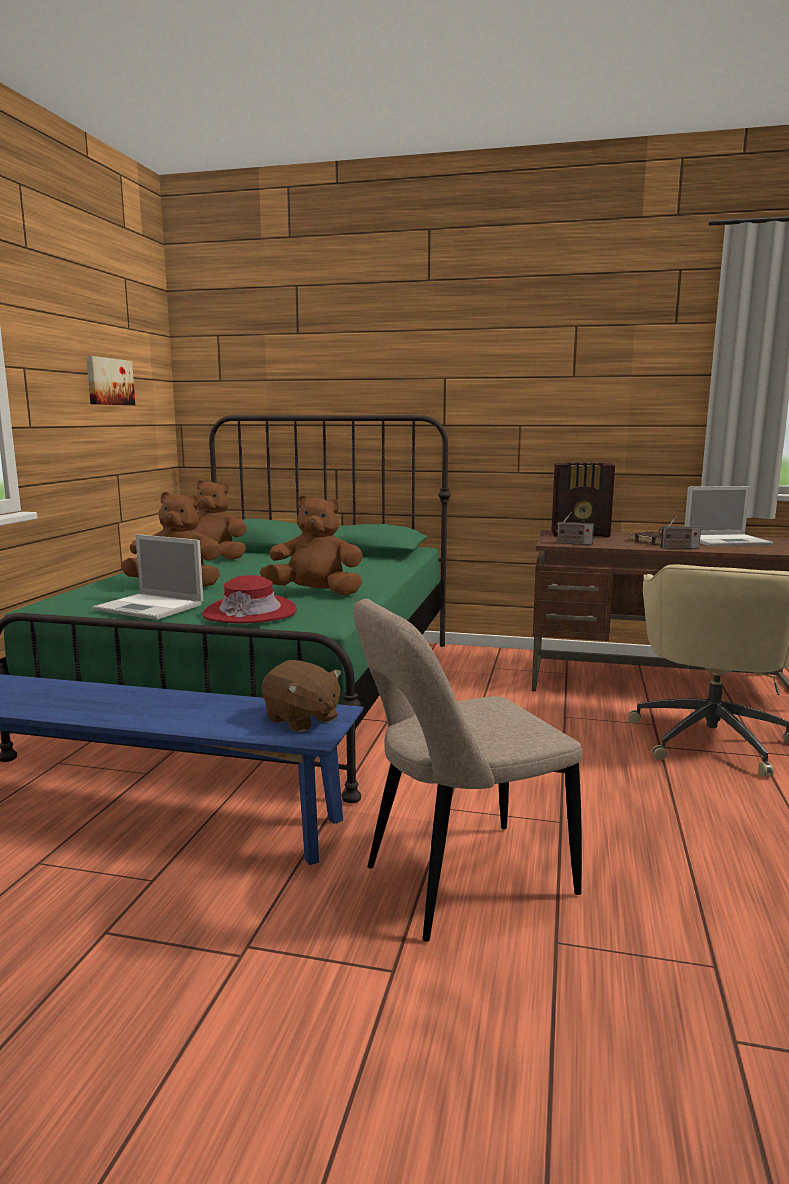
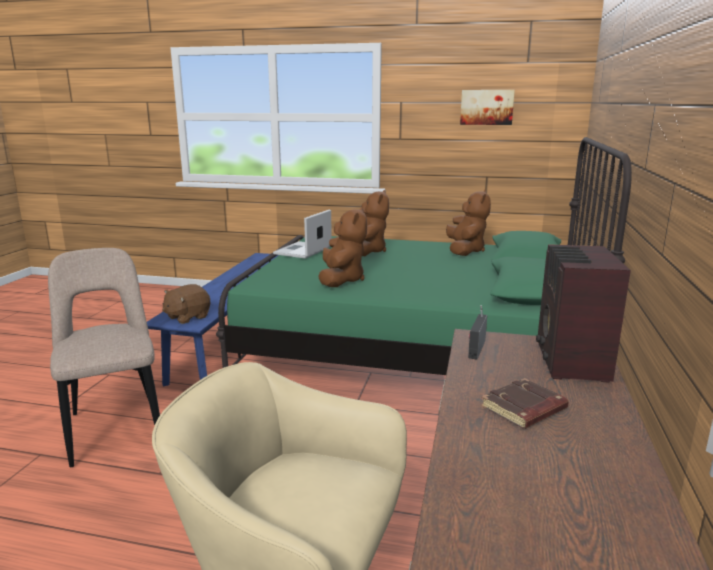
camera: 90 degrees right, 5 degrees up
red hat [202,575,297,624] -> none
radio [658,515,701,549] -> none
laptop [685,486,773,546] -> none

